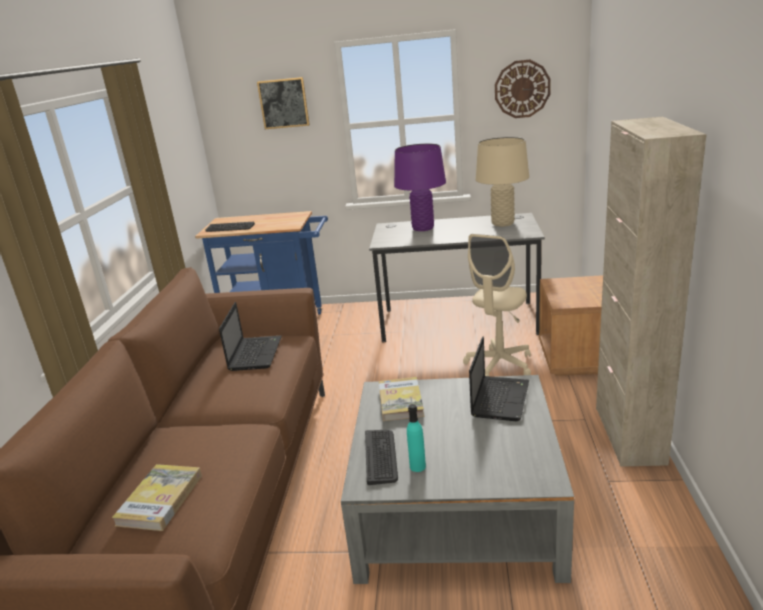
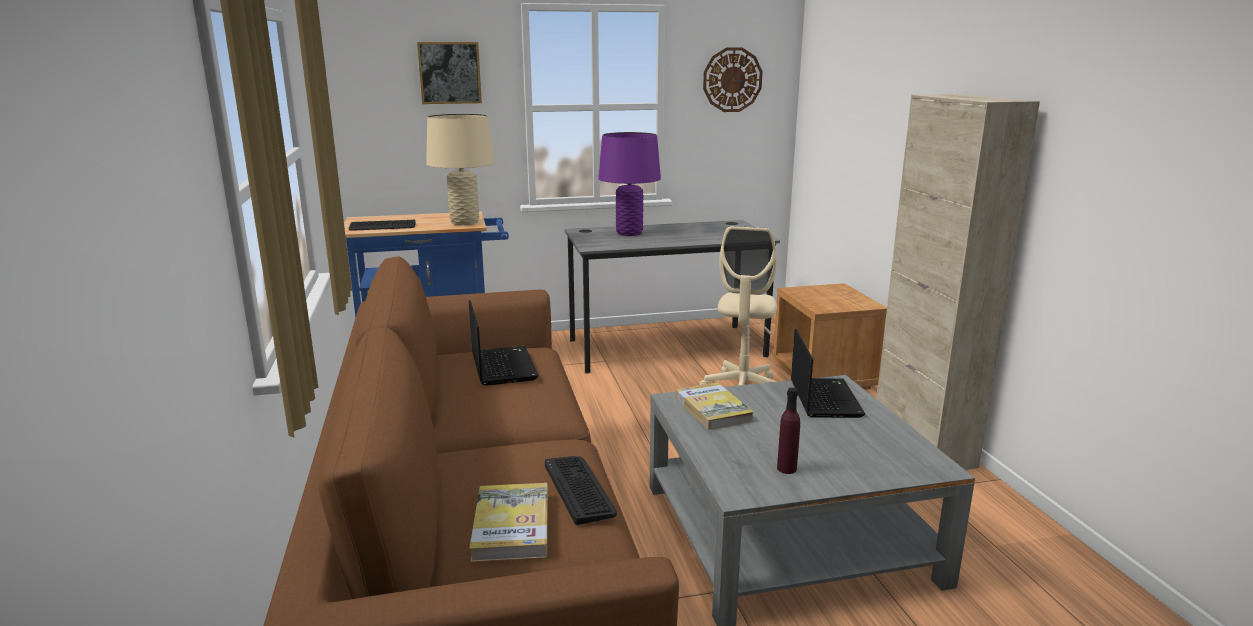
camera: 20 degrees left, 5 degrees down
keyboard [365,430,398,485] -> keyboard moved to [545,456,617,525]
turquoise bottle [407,404,426,472] -> purple bottle [777,388,800,474]
beige table lamp [476,137,529,227] -> beige table lamp moved to [426,114,495,225]

